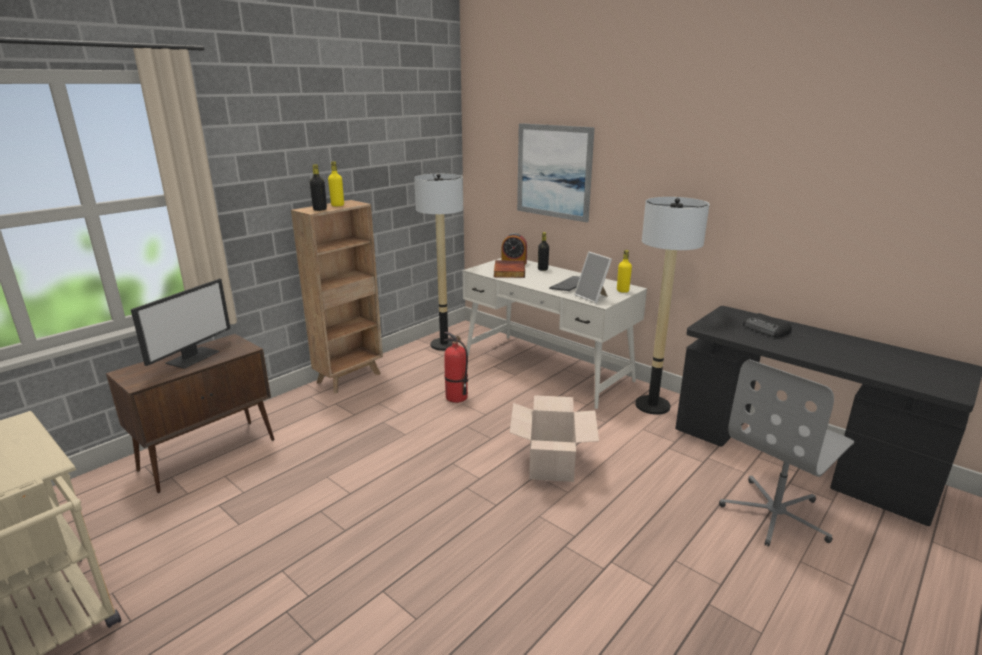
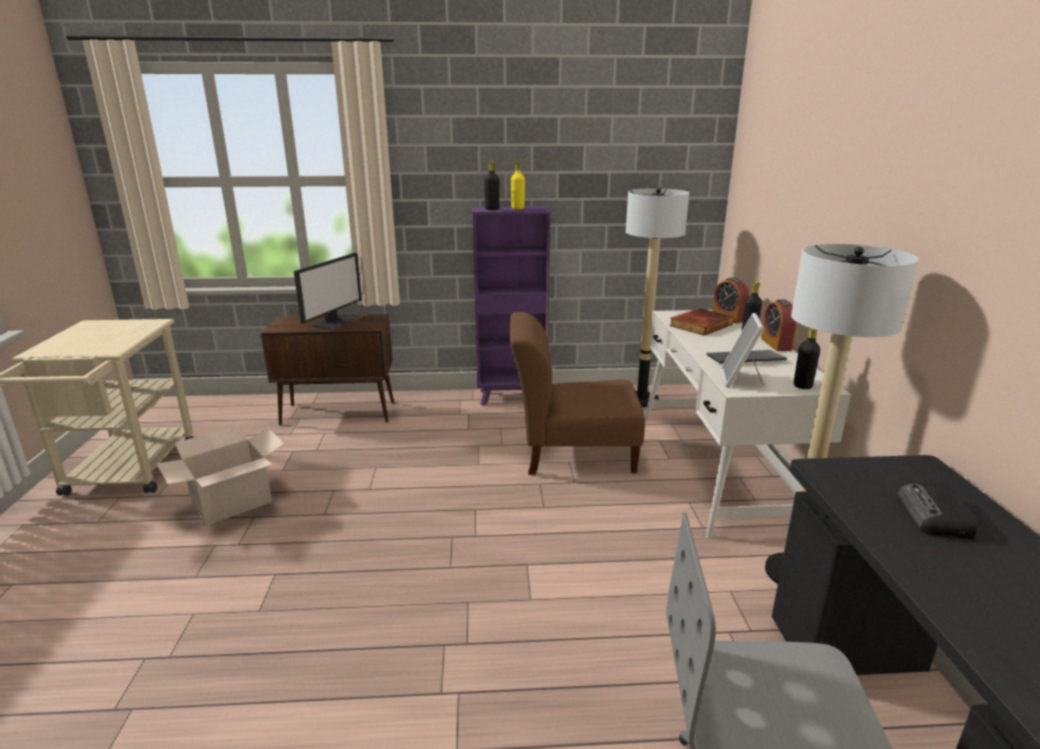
camera: 45 degrees right, 0 degrees up
monitor [131,279,231,369] -> monitor turned 45 degrees counterclockwise [294,253,362,329]
brown bookcase [291,200,383,393] -> purple bookcase [473,206,550,406]
fire extinguisher [444,332,468,403] -> brown chair [510,312,645,475]
cardboard box [510,395,599,482] -> cardboard box moved to [156,425,284,526]
picture [517,123,595,222] -> none
yellow bottle [617,250,632,293] -> black bottle [794,328,820,389]
none -> alarm clock [761,299,797,351]

